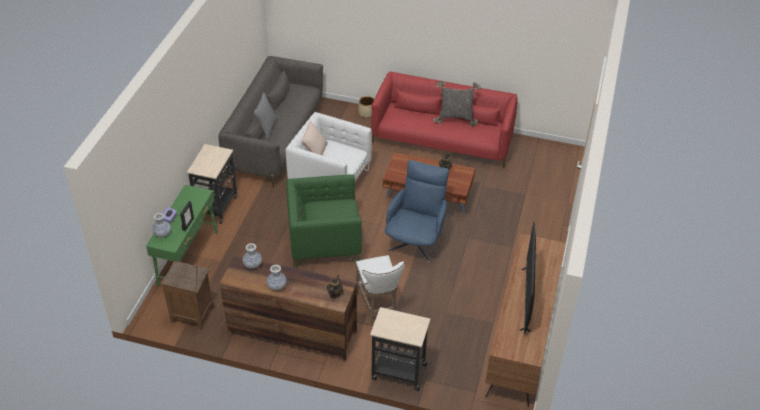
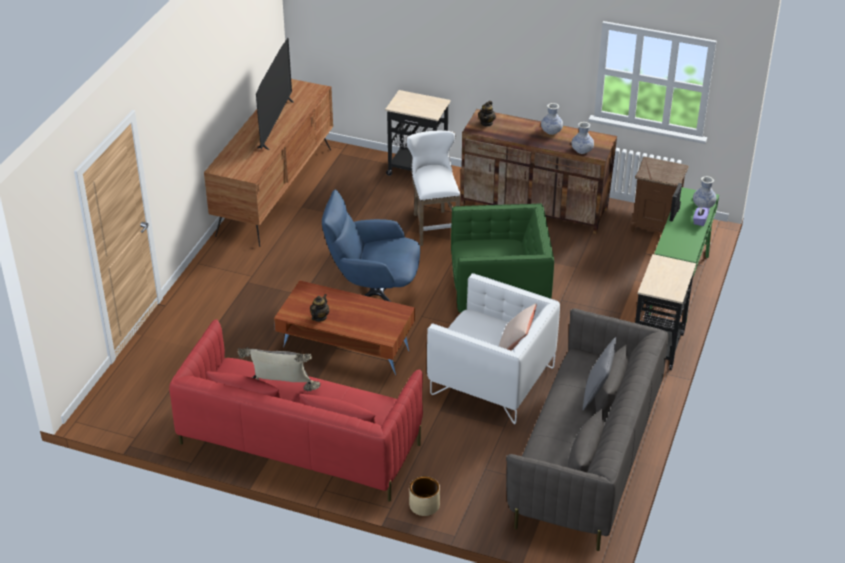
camera: 175 degrees left, 5 degrees down
blue armchair [385,160,449,262] -> blue armchair turned 75 degrees clockwise [322,189,420,302]

